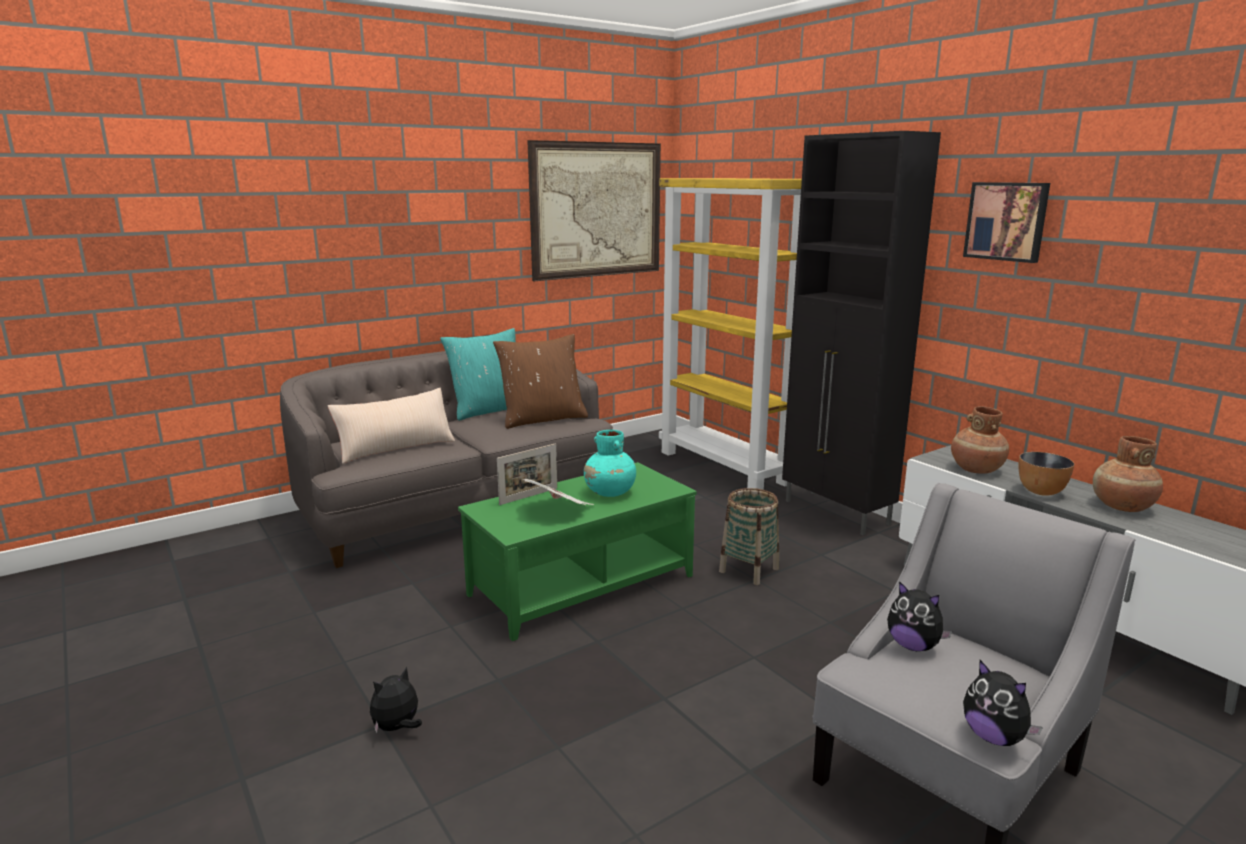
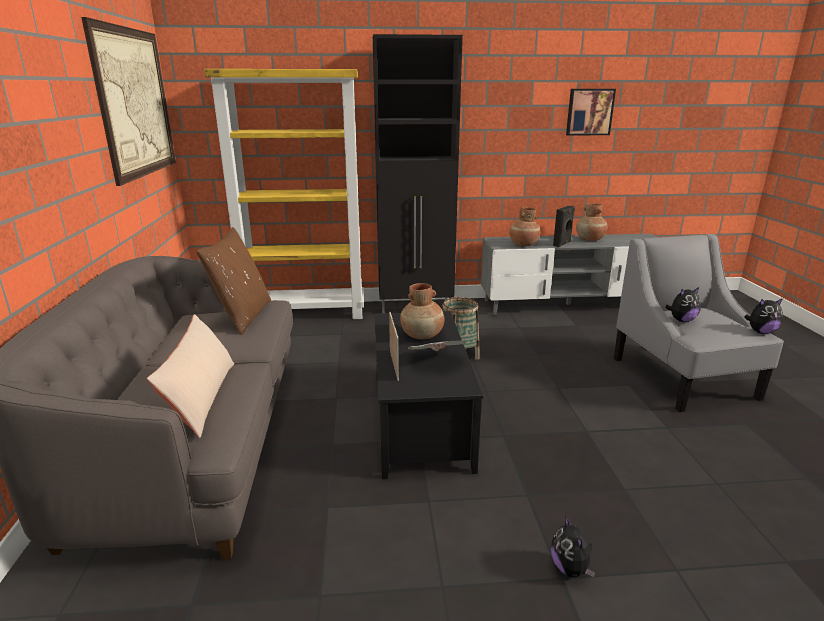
camera: 60 degrees left, 5 degrees up
turquoise pillow [440,328,516,421] -> none
green coffee table [458,462,697,641] -> black coffee table [374,311,483,479]
turquoise vase [584,430,636,497] -> brown vase [400,283,445,339]
picture [963,182,1050,263] -> picture moved to [566,89,616,136]
bowl [1018,452,1075,496] -> black speaker [553,206,575,247]

